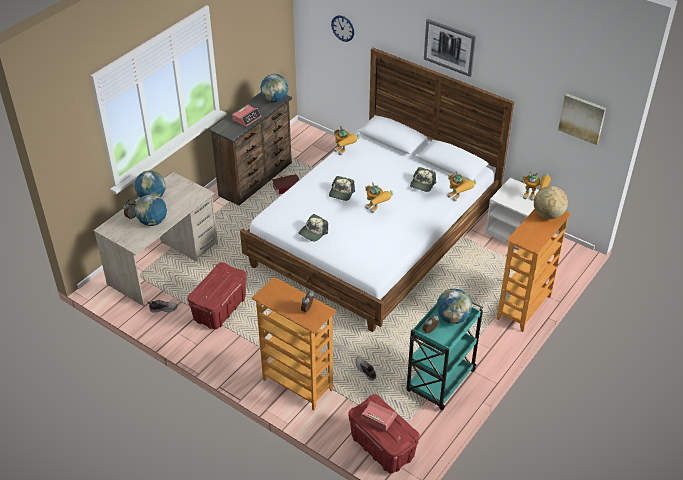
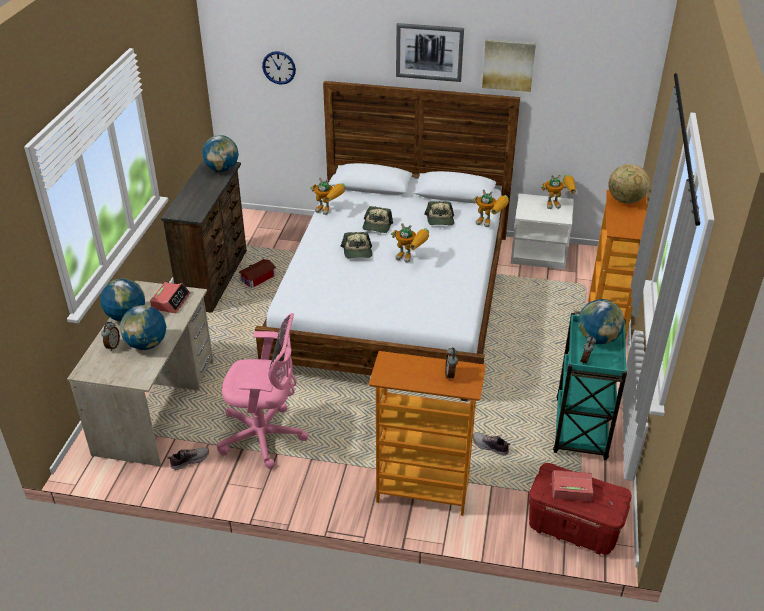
camera: 25 degrees left, 5 degrees down
red storage box [187,262,247,329] -> pink office chair [216,313,309,469]
alarm clock [232,105,262,127] -> alarm clock moved to [150,282,190,313]
cap [299,214,328,241] -> cap moved to [363,206,393,233]
picture [558,93,606,145] -> picture moved to [482,39,536,92]

